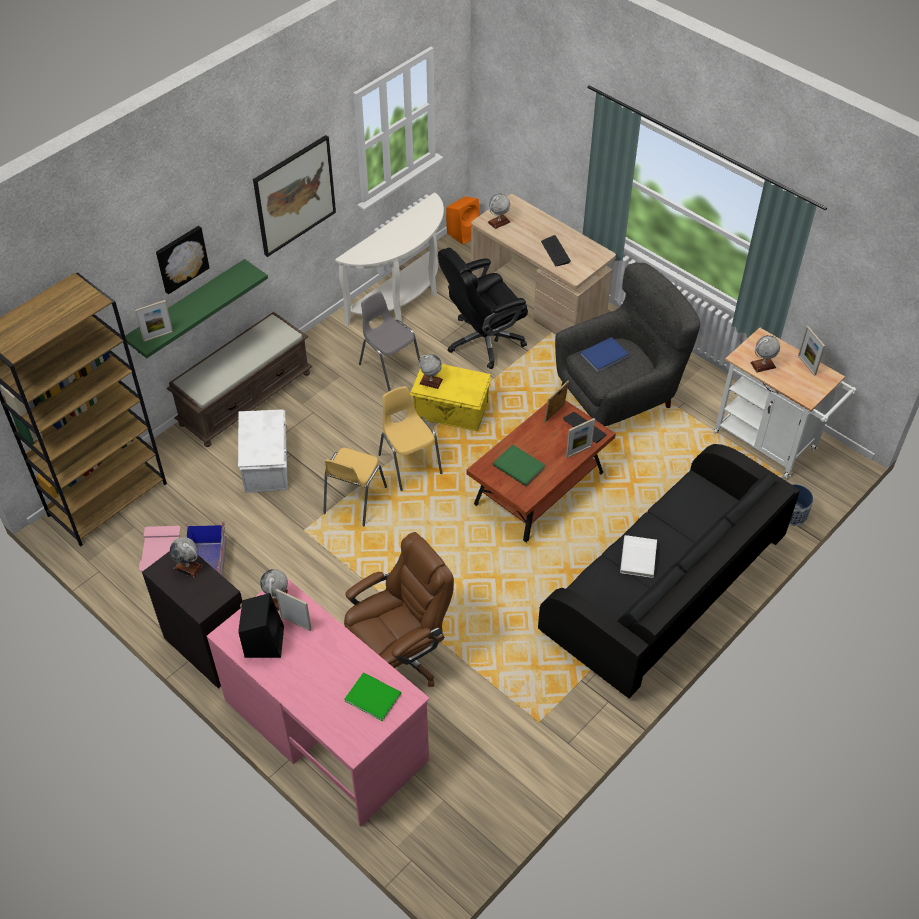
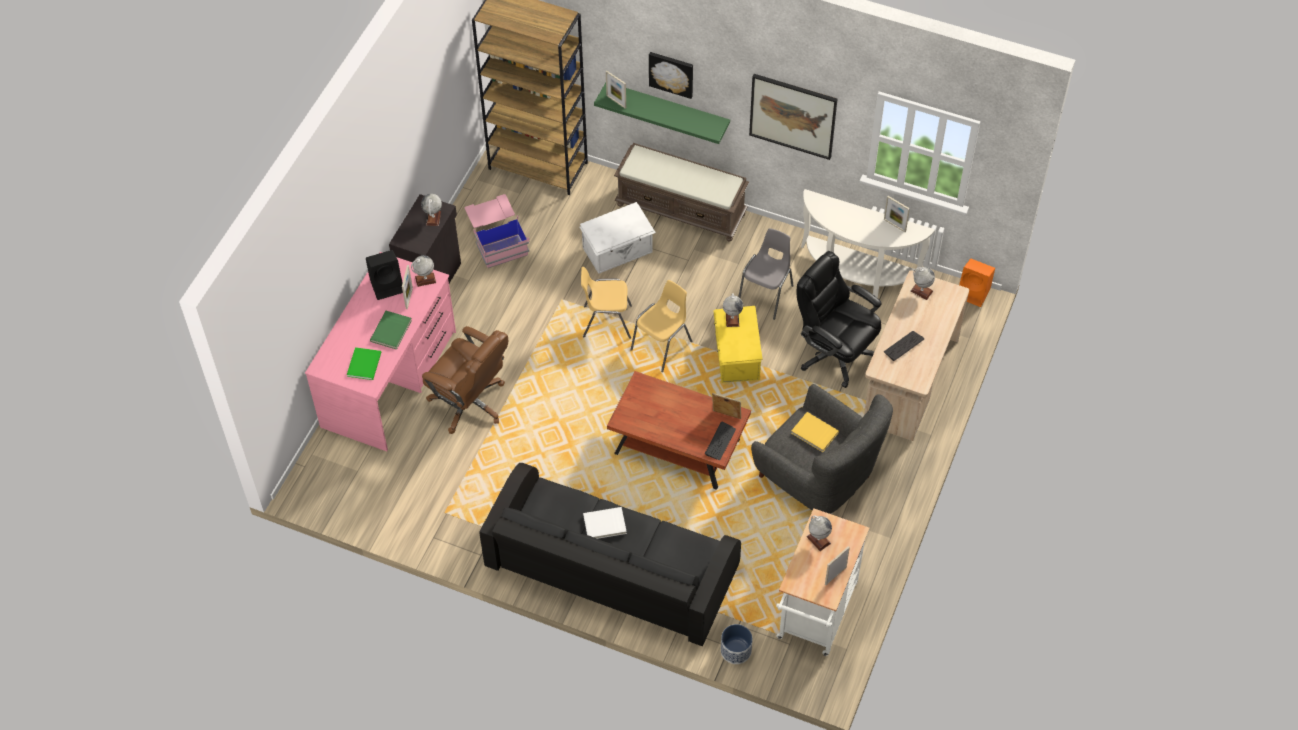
camera: 70 degrees right, 5 degrees up
green book [493,444,545,486] -> green book moved to [370,311,412,350]
picture frame [566,418,595,458] -> picture frame moved to [884,196,910,232]
blue book [580,337,629,373] -> yellow book [791,412,839,452]

